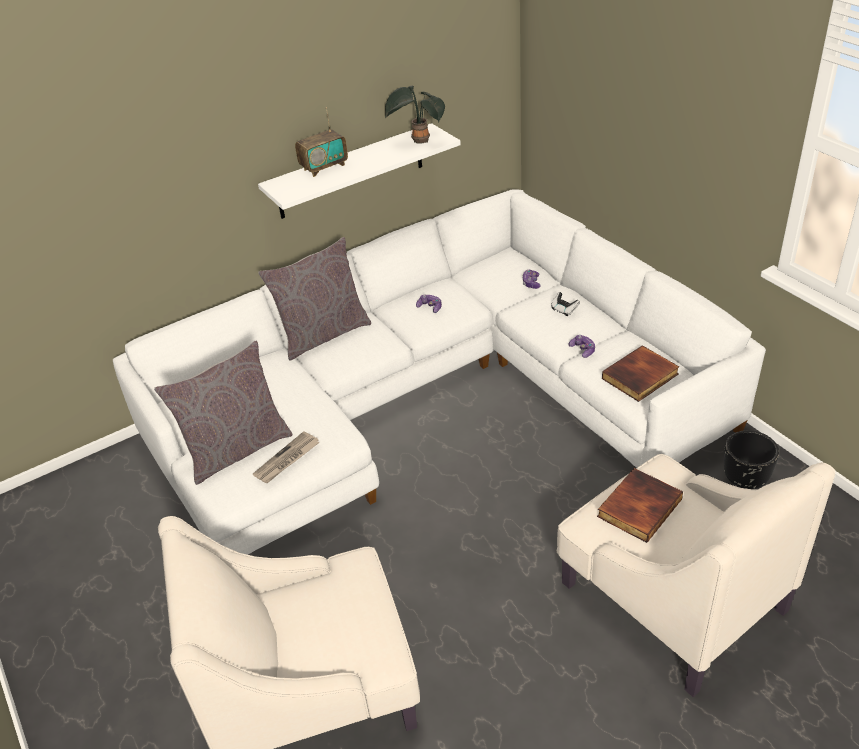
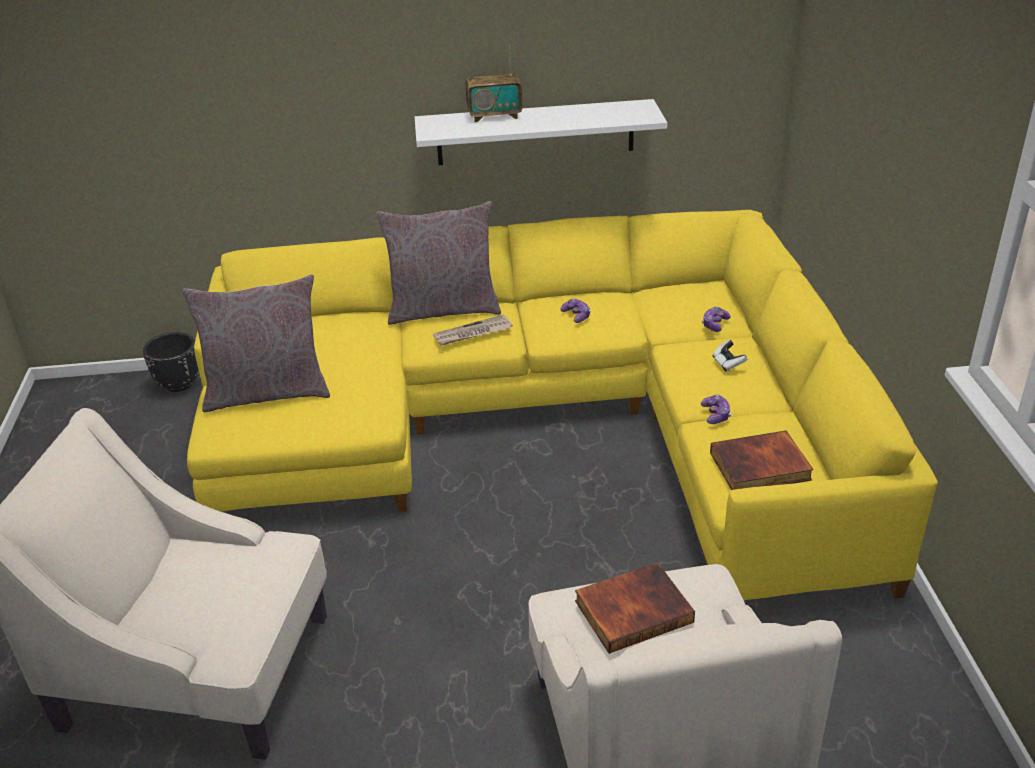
camera: 25 degrees right, 5 degrees down
white sofa [113,189,766,555] -> yellow sofa [187,210,938,600]
newspaper [253,431,320,483] -> newspaper moved to [433,314,513,346]
potted plant [385,86,445,144] -> none
black planter [724,430,779,489] -> black planter moved to [143,332,199,392]

